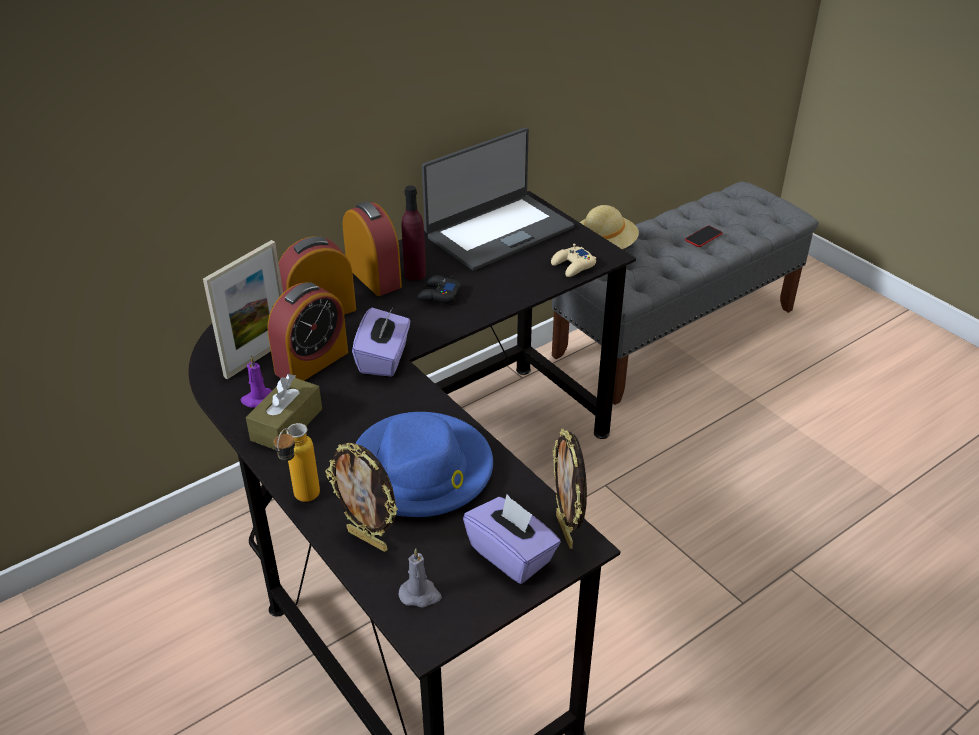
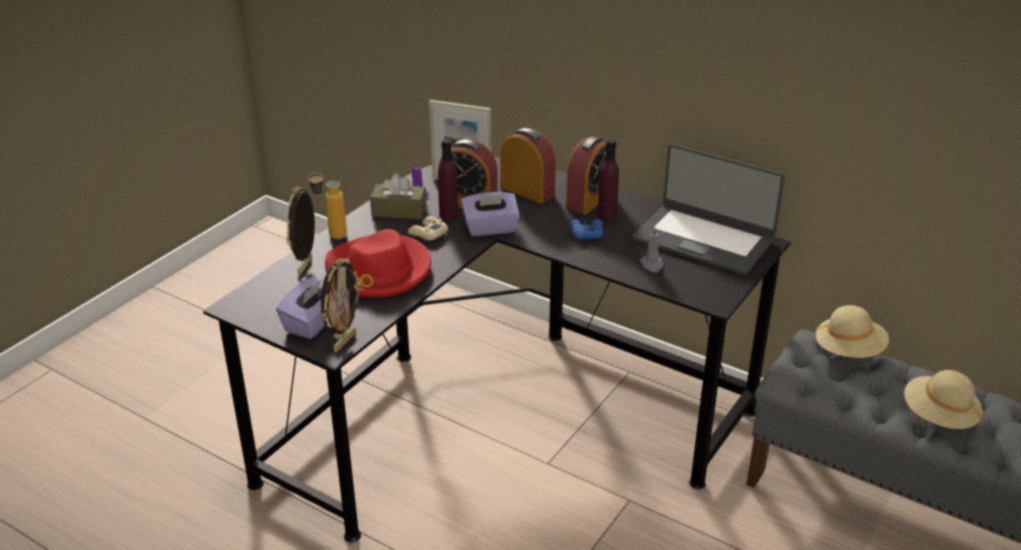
camera: 70 degrees right, 5 degrees down
blue hat [355,412,493,517] -> red hat [325,229,431,298]
grey candle [399,548,442,607] -> grey candle moved to [640,228,663,273]
black game controller [417,275,462,304] -> blue game controller [571,219,603,239]
beige game controller [551,244,596,277] -> beige game controller moved to [408,216,448,241]
picture frame [553,428,587,549] -> picture frame turned 150 degrees clockwise [321,258,361,352]
phone [685,226,723,247] -> beige hat [904,370,982,431]
none -> purple bottle [438,139,458,221]

